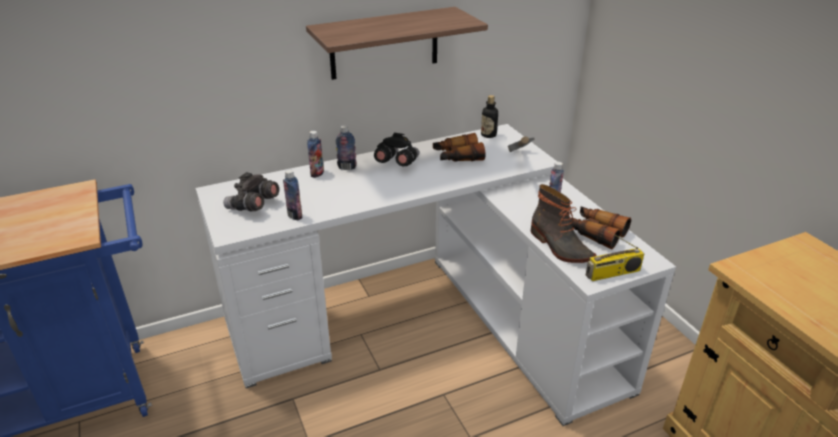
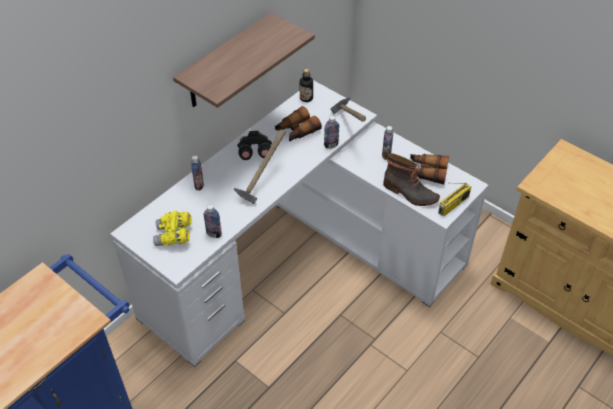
camera: 25 degrees left, 15 degrees up
grey binoculars [223,172,279,211] -> yellow binoculars [153,210,192,246]
bottle [335,125,357,170] -> bottle moved to [324,116,339,149]
none -> hammer [234,129,286,204]

